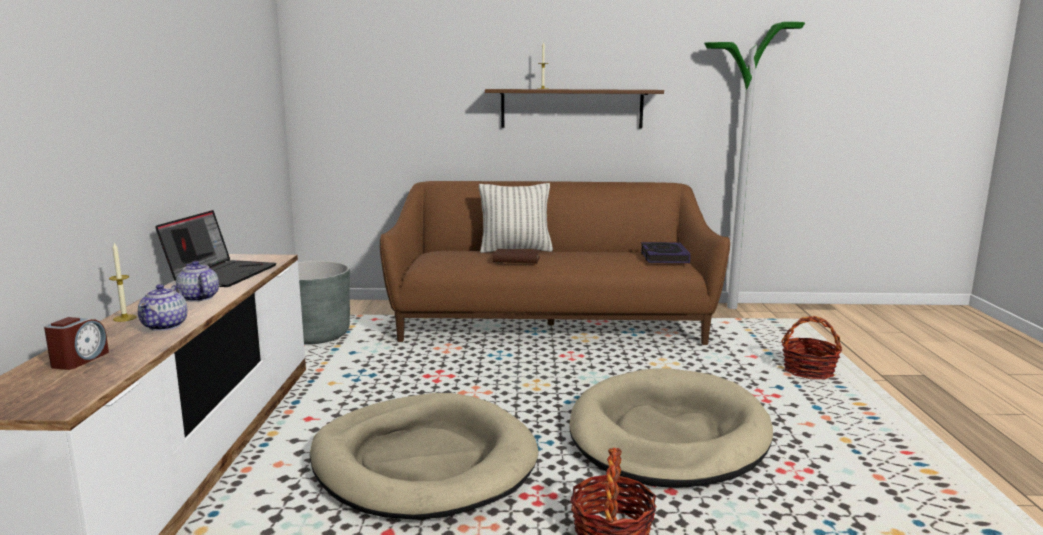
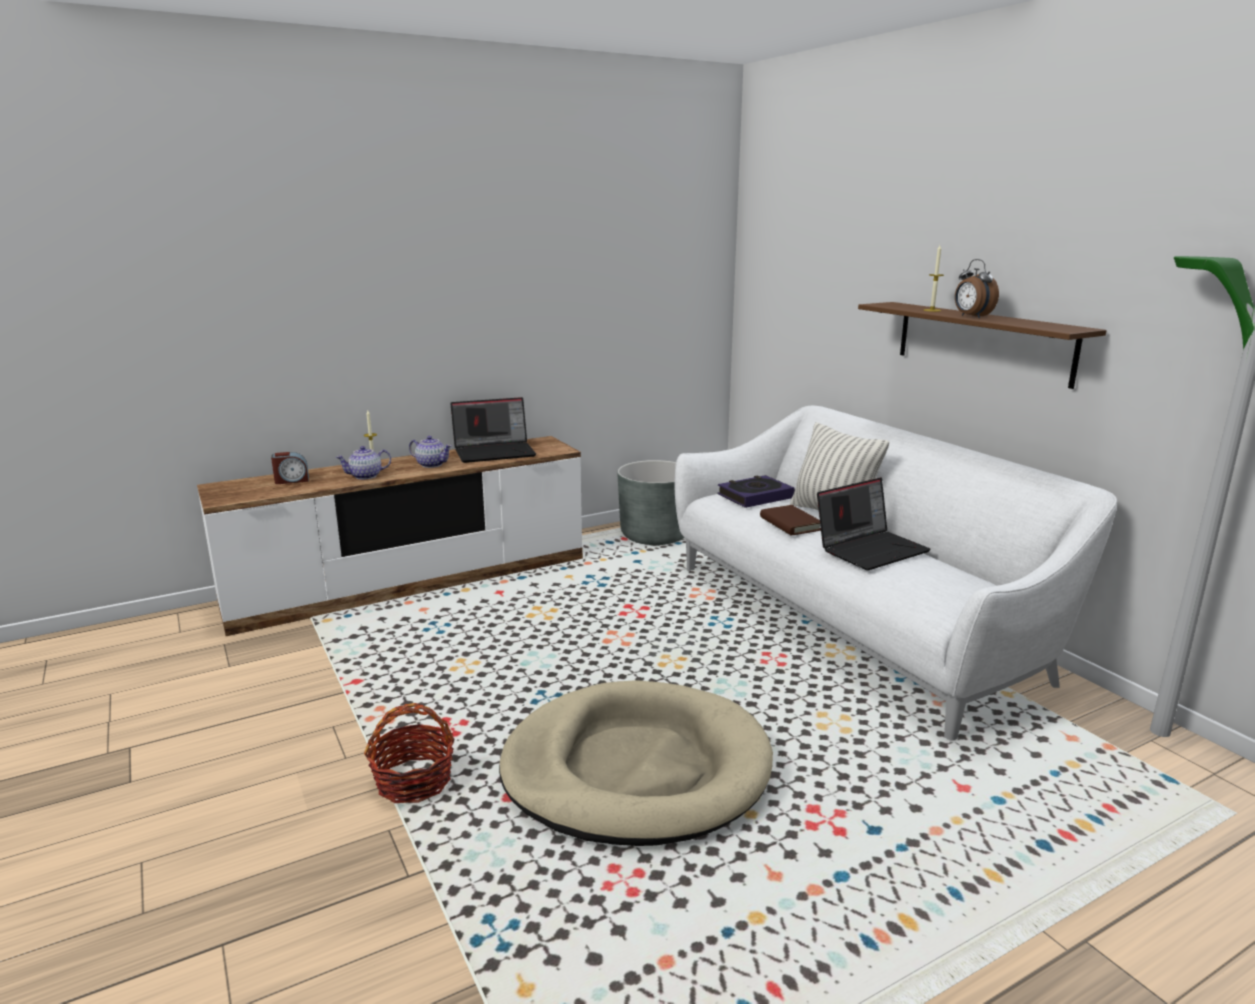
camera: 60 degrees right, 5 degrees up
teapot [176,261,219,302] -> teapot turned 90 degrees clockwise [409,436,452,468]
beige dog bed [310,393,538,520] -> none
brown sofa [380,181,730,345] -> white sofa [675,406,1117,741]
book [641,242,691,263] -> book moved to [718,475,795,508]
basket [781,316,842,379] -> none
none -> laptop [817,478,931,570]
none -> alarm clock [955,259,999,318]

